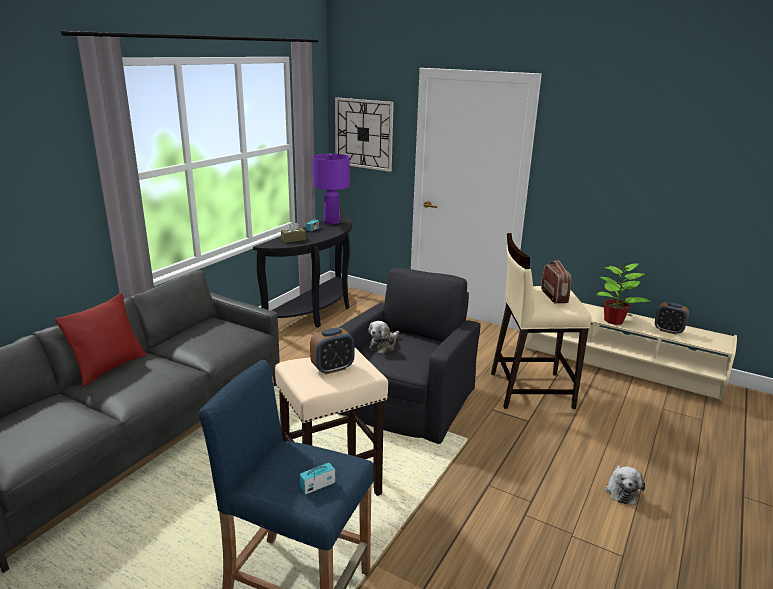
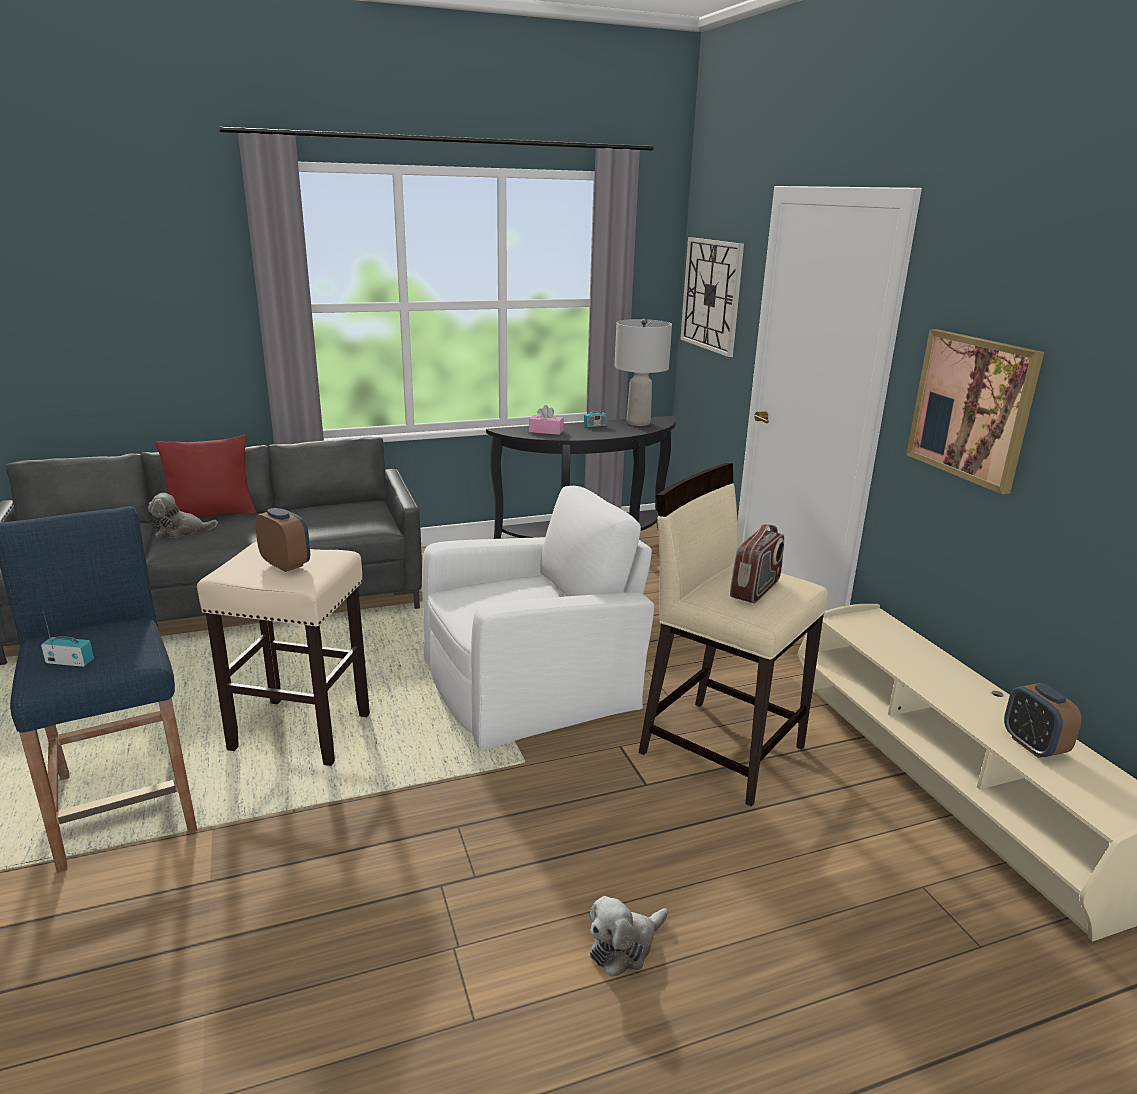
camera: 40 degrees right, 0 degrees up
brown tissue box [281,222,306,243] -> pink tissue box [529,405,563,435]
alarm clock [310,328,355,375] -> alarm clock turned 150 degrees counterclockwise [255,508,310,572]
purple table lamp [313,154,350,224] -> grey table lamp [615,319,672,426]
black armchair [338,268,481,444] -> white armchair [422,486,654,750]
plush toy [368,321,399,354] -> plush toy moved to [148,493,218,538]
potted plant [597,261,651,325] -> none
none -> picture [906,329,1044,494]

